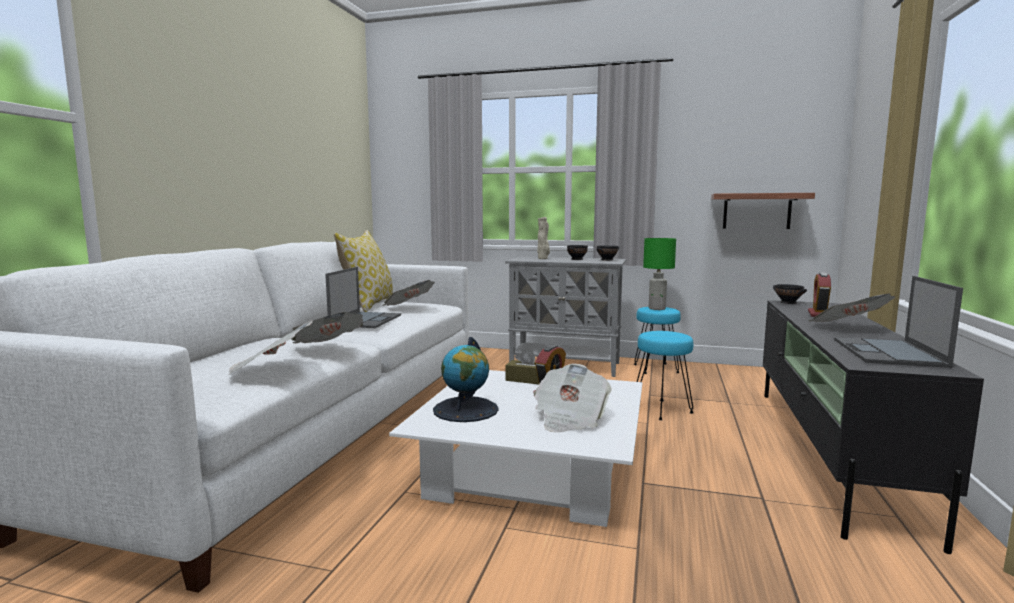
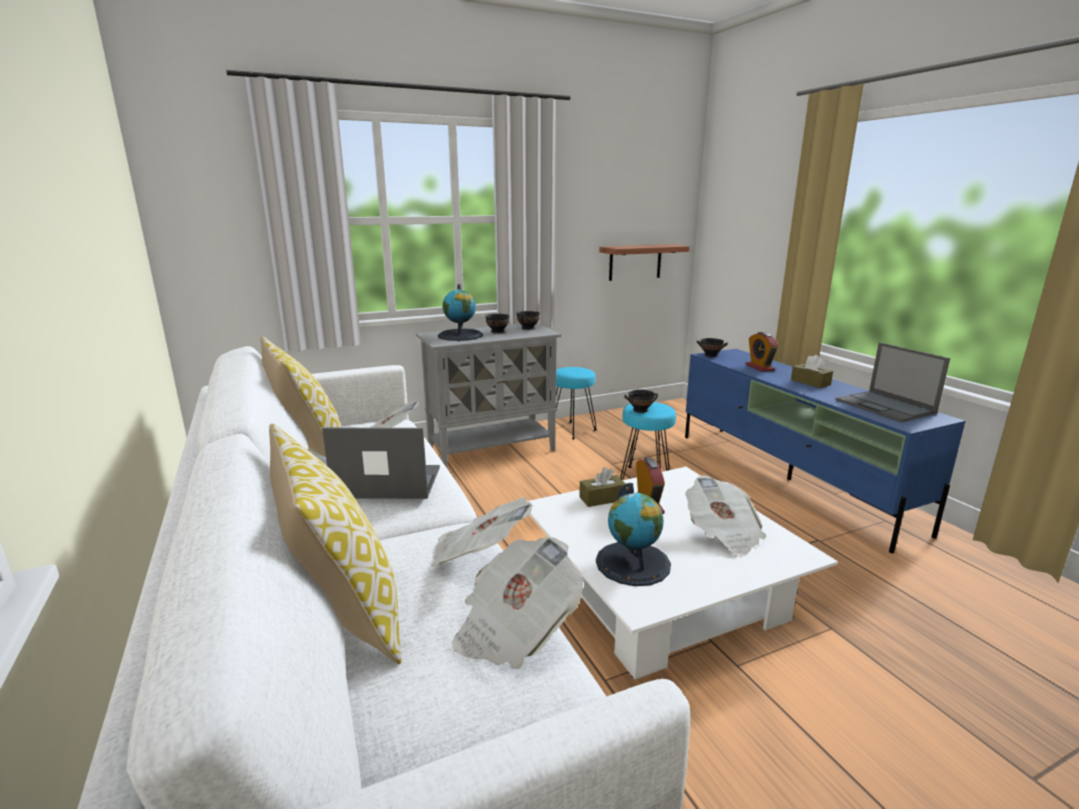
camera: 40 degrees left, 10 degrees up
laptop [325,267,401,328] -> laptop turned 60 degrees counterclockwise [322,427,440,499]
beige vase [537,217,550,259] -> globe [438,284,483,341]
green table lamp [643,238,676,310] -> none
black tv stand [763,300,984,554] -> blue tv stand [685,349,966,553]
newspaper [809,293,895,322] -> brown tissue box [791,355,833,388]
none -> pillow [269,423,402,664]
none -> black bowl [624,389,658,413]

